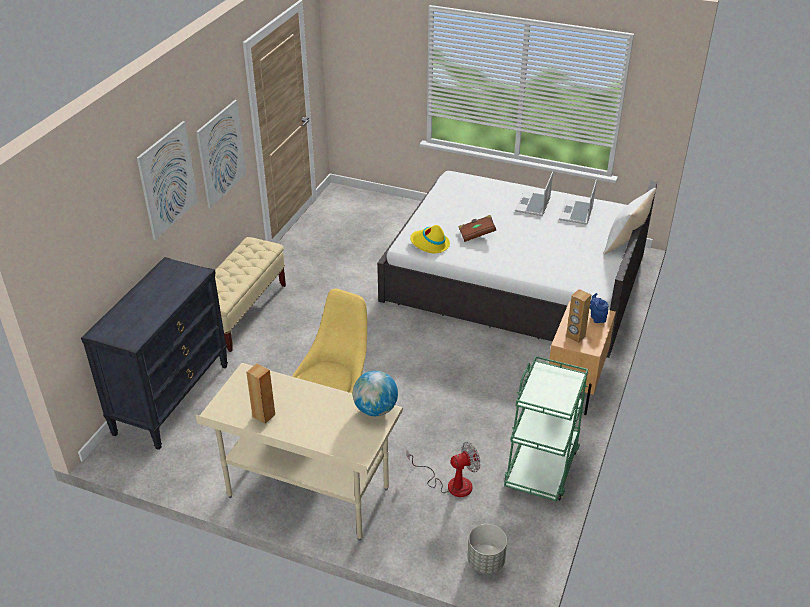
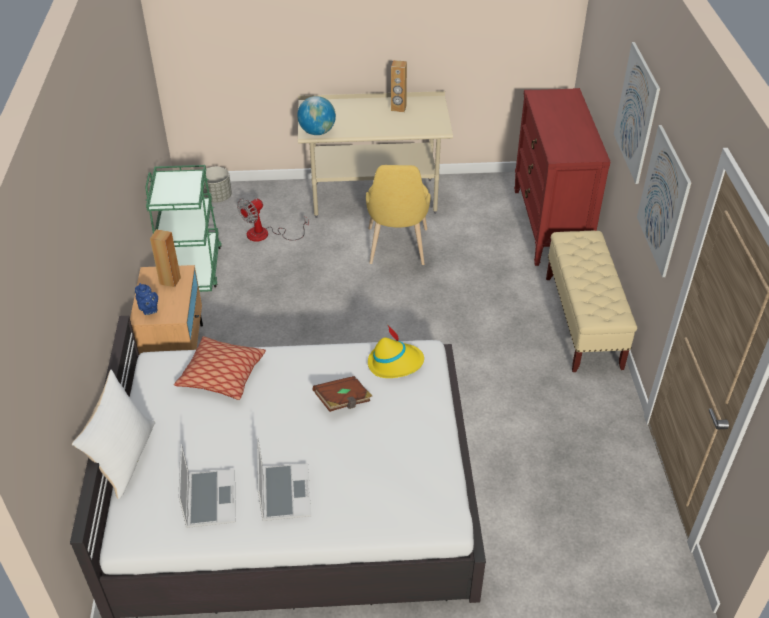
camera: 155 degrees right, 5 degrees up
black dresser [81,257,228,450] -> red dresser [514,88,611,266]
none -> pillow [174,336,266,400]

